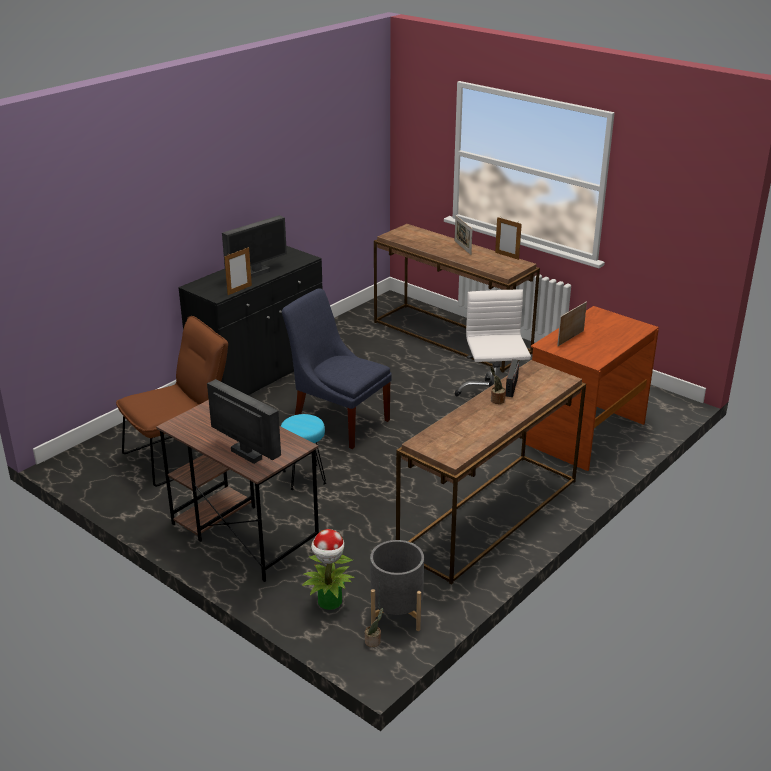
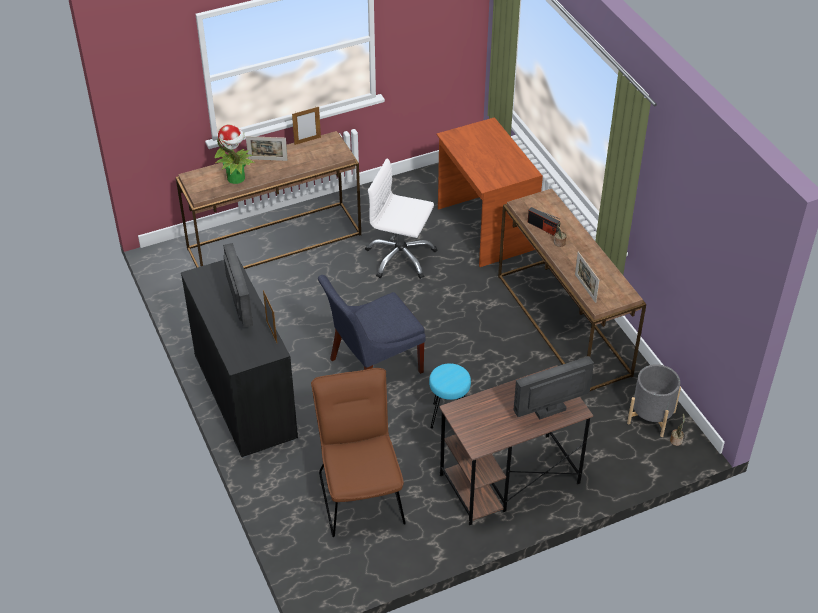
camera: 65 degrees left, 15 degrees up
potted plant [302,529,355,610] -> potted plant moved to [214,124,255,184]
picture frame [557,302,587,346] -> picture frame moved to [575,252,599,303]

